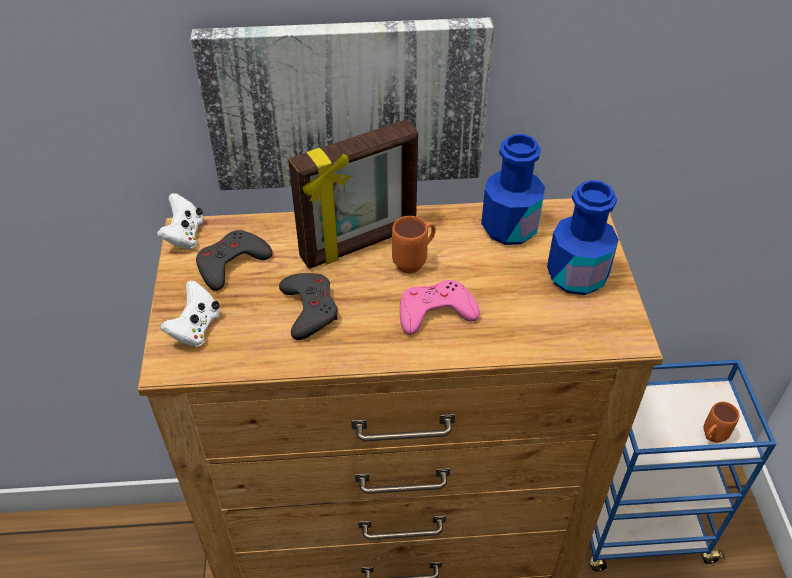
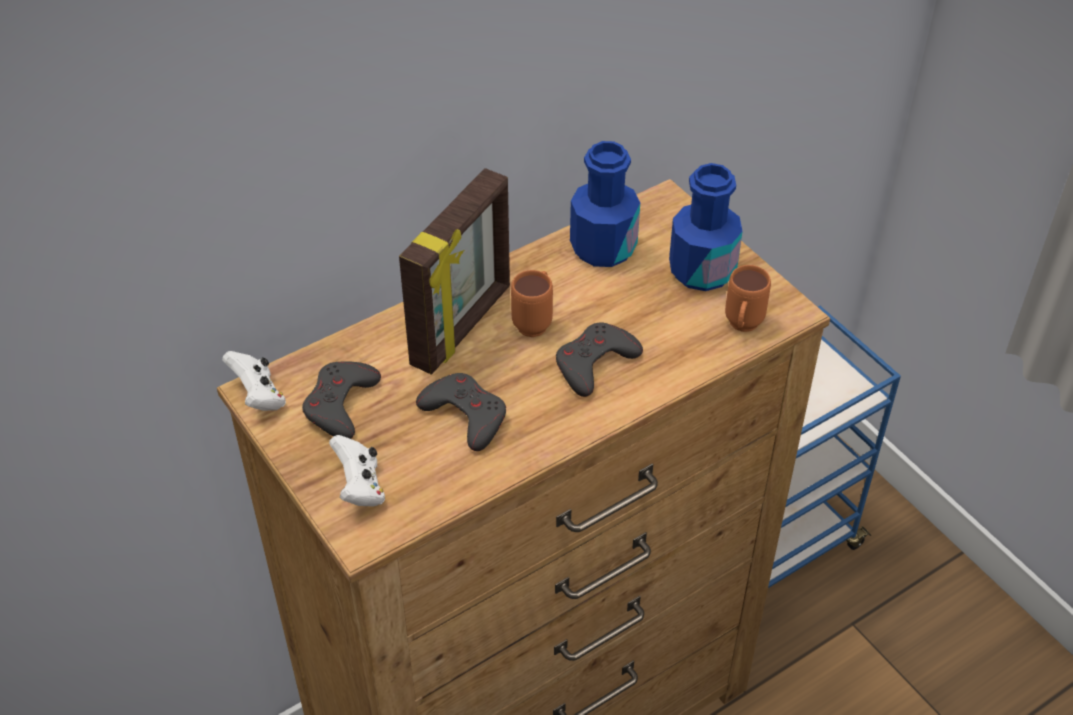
camera: 30 degrees left, 0 degrees up
picture [190,17,494,190] -> none
pink game controller [400,280,480,335] -> grey game controller [556,323,643,397]
orange mug [703,402,739,443] -> orange mug moved to [725,265,771,332]

